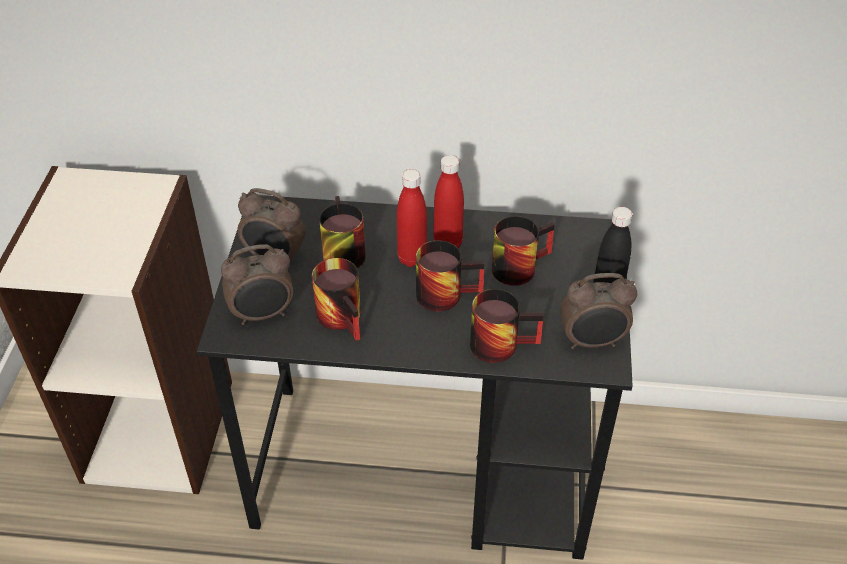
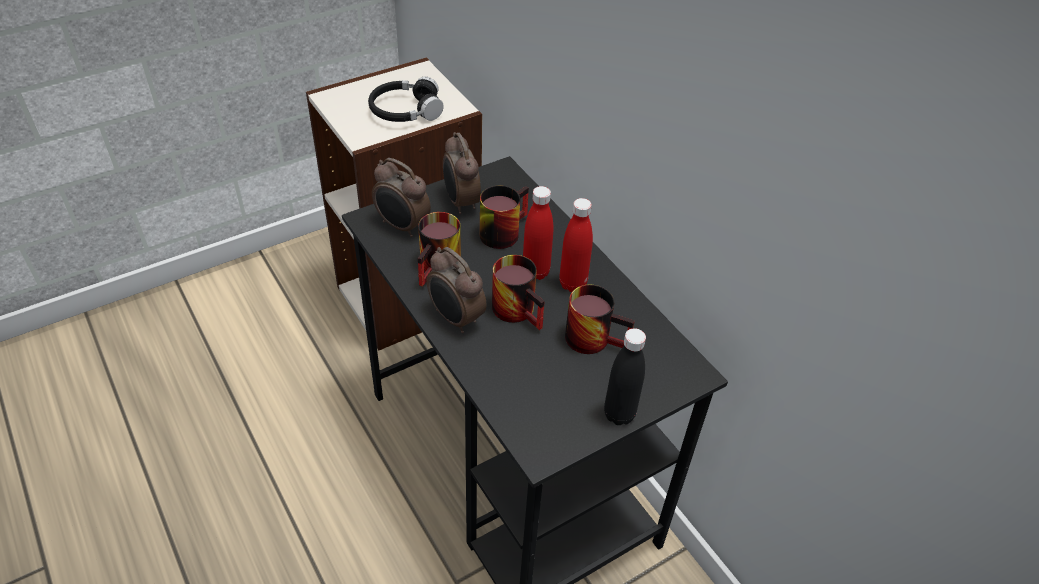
camera: 50 degrees right, 0 degrees up
mug [470,289,544,363] -> none
alarm clock [560,273,637,349] -> alarm clock moved to [427,247,486,333]
none -> black headphones [368,77,444,122]

